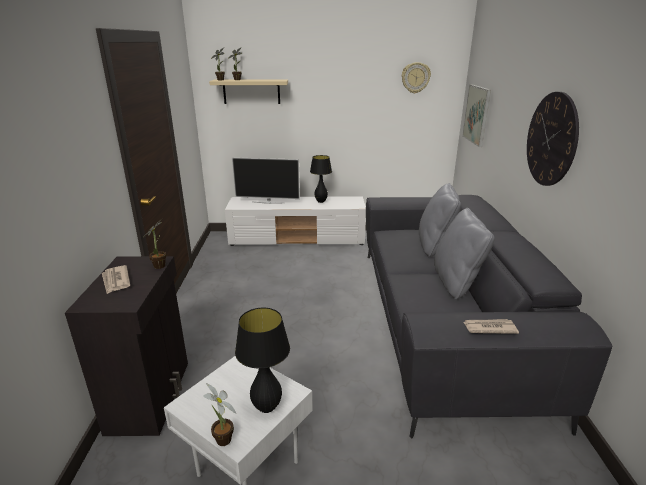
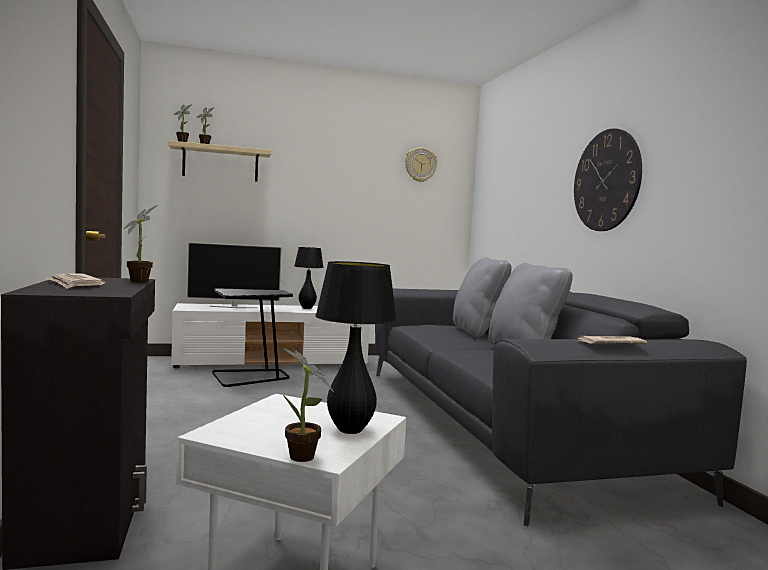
camera: 15 degrees left, 20 degrees down
picture [462,84,491,147] -> none
none -> black side table [212,289,293,387]

